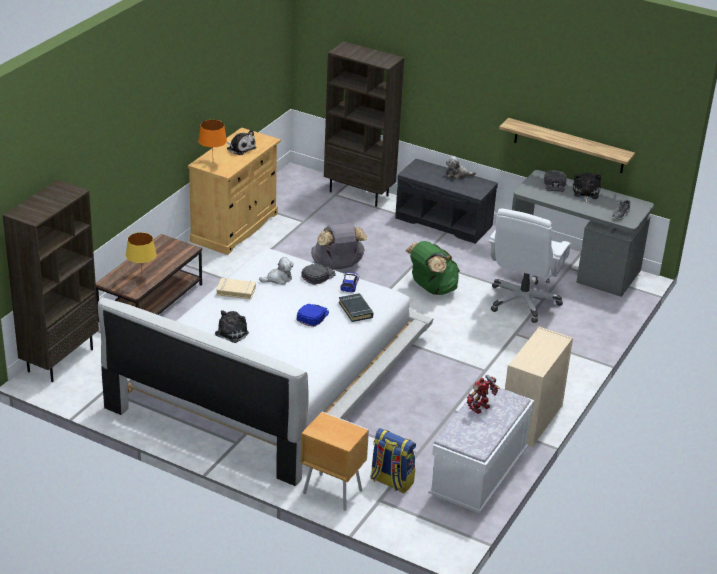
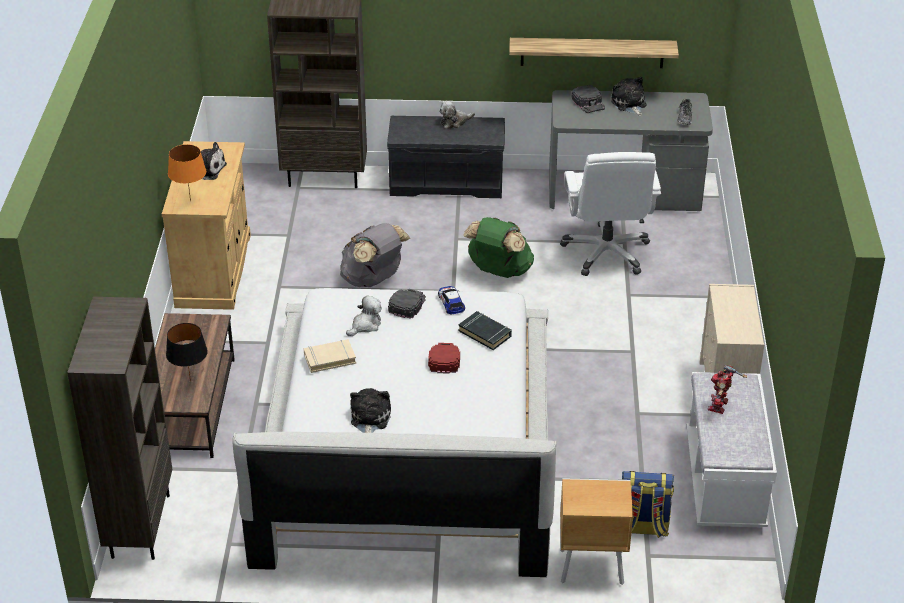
camera: 25 degrees left, 5 degrees up
yellow table lamp [126,232,156,268] -> black table lamp [166,323,208,382]
blue cap [297,304,329,327] -> red cap [428,343,460,374]

